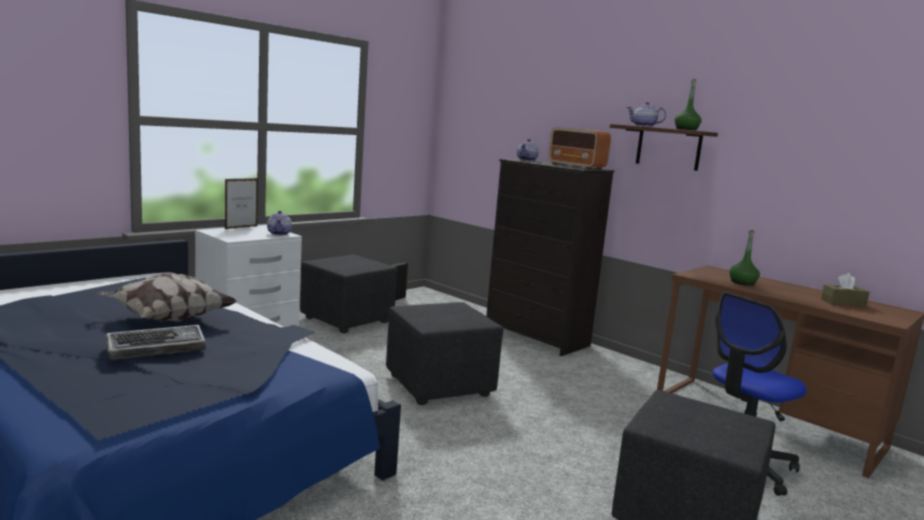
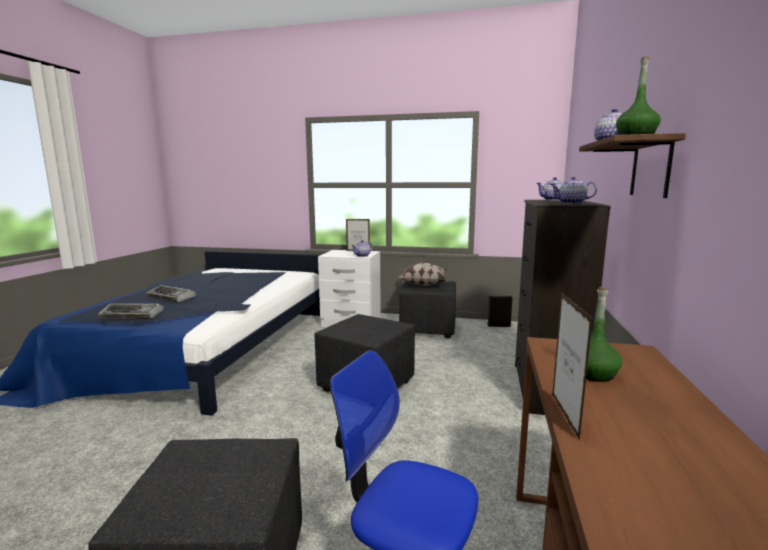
camera: 60 degrees right, 0 degrees up
pillow [97,274,238,322] -> pillow moved to [399,262,447,286]
radio [548,127,611,169] -> teapot [550,177,597,204]
brown tissue box [821,273,870,307] -> none
none -> keyboard [98,304,164,319]
none -> picture frame [552,292,593,440]

